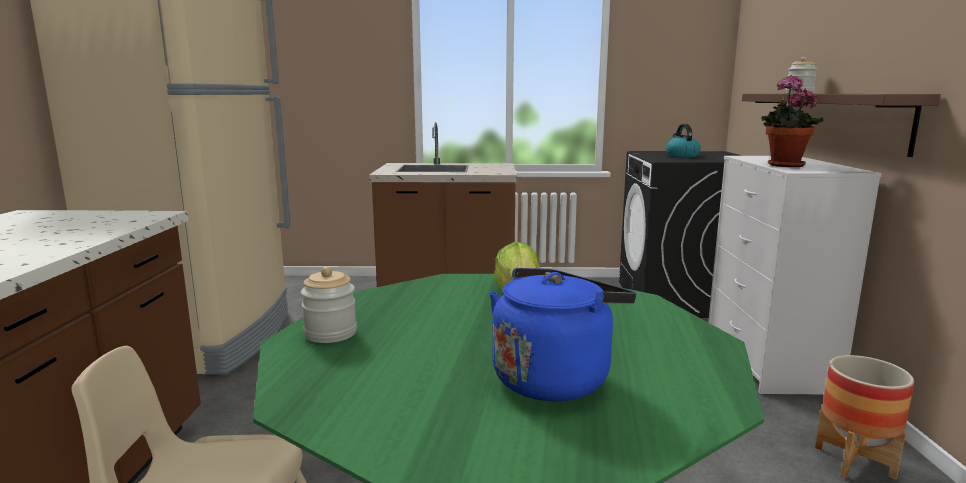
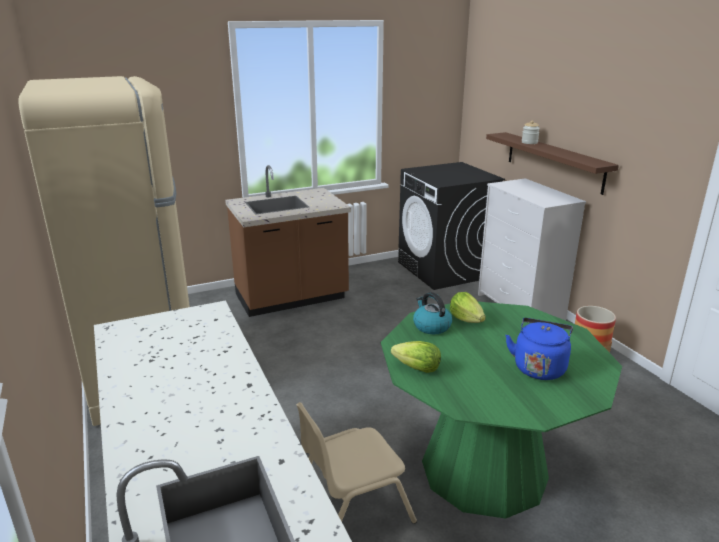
camera: 25 degrees left, 10 degrees up
jar [301,267,357,343] -> lettuce [391,341,441,373]
kettle [666,124,701,157] -> kettle moved to [413,292,452,334]
potted plant [761,75,824,167] -> none

